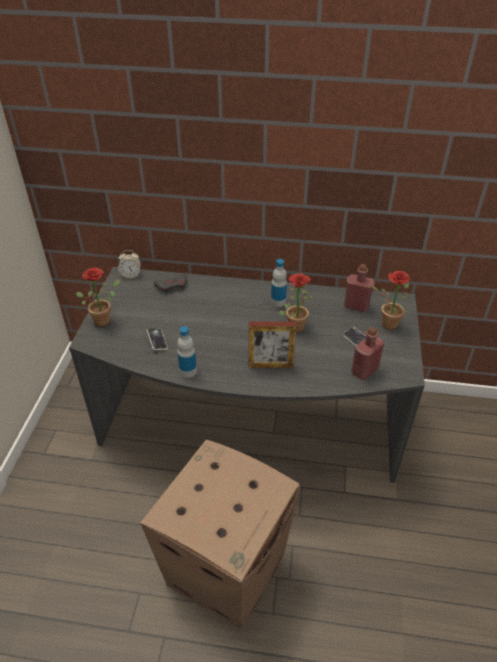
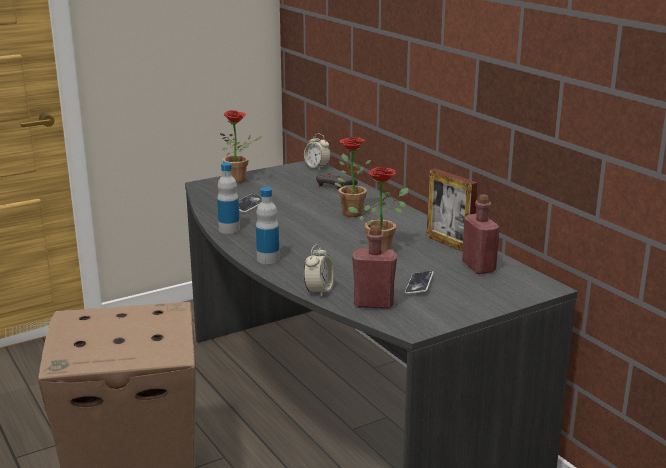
camera: 50 degrees right, 20 degrees down
picture frame [249,322,296,368] -> picture frame moved to [427,168,478,252]
bottle [271,259,287,307] -> bottle moved to [256,187,280,264]
potted plant [371,271,409,330] -> potted plant moved to [335,137,371,217]
none -> alarm clock [304,244,334,297]

